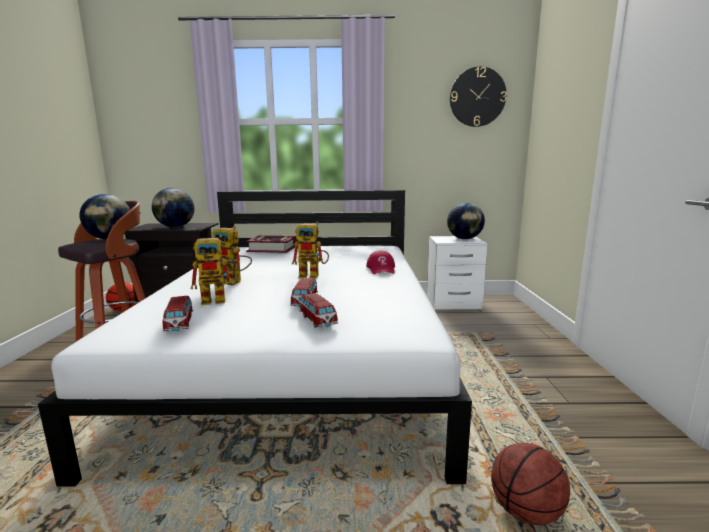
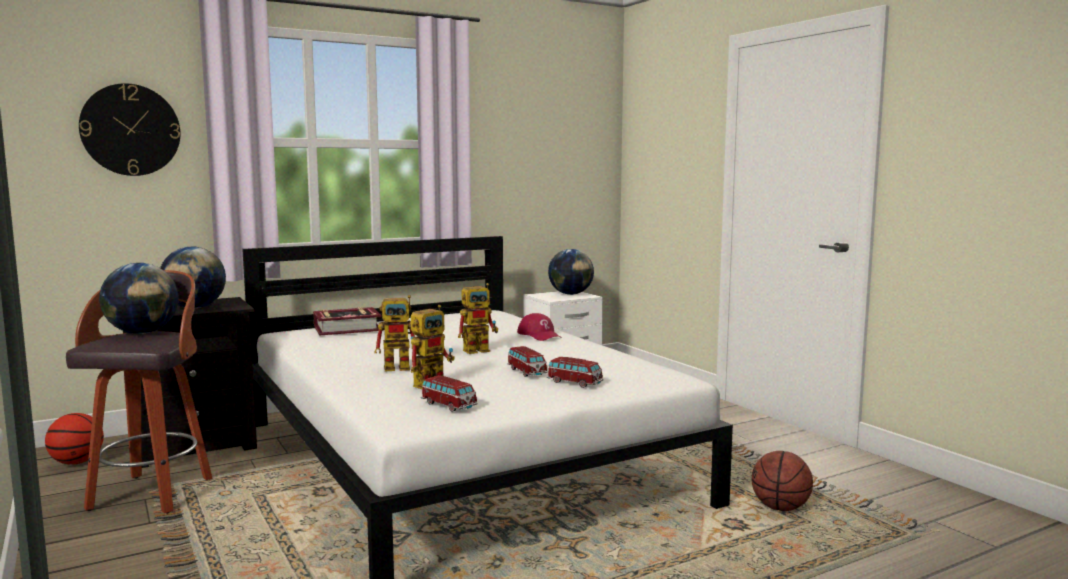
camera: 30 degrees left, 5 degrees down
wall clock [450,66,507,127] -> wall clock moved to [79,83,180,176]

